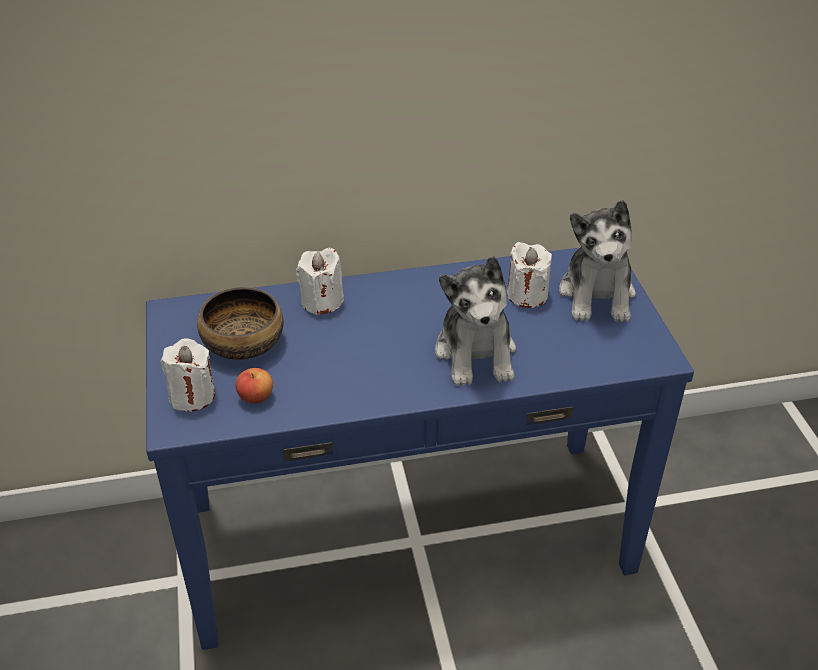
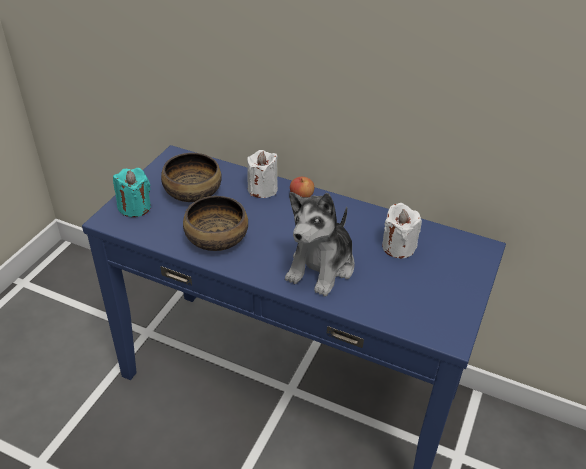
camera: 35 degrees right, 0 degrees up
white candle [160,338,215,412] -> turquoise candle [113,168,151,217]
apple [236,368,273,404] -> apple moved to [290,177,314,197]
plush toy [559,200,636,322] -> none
none -> bowl [183,196,248,251]

